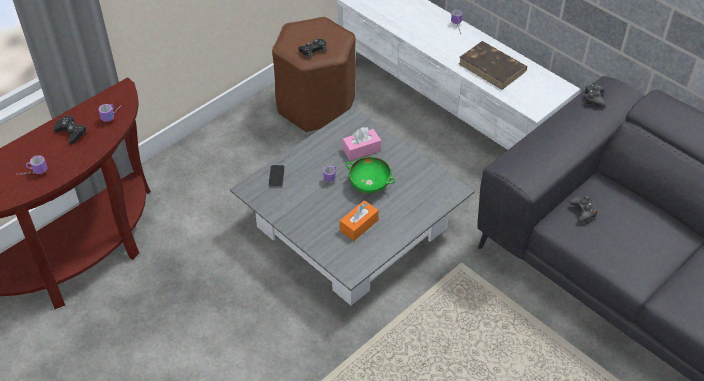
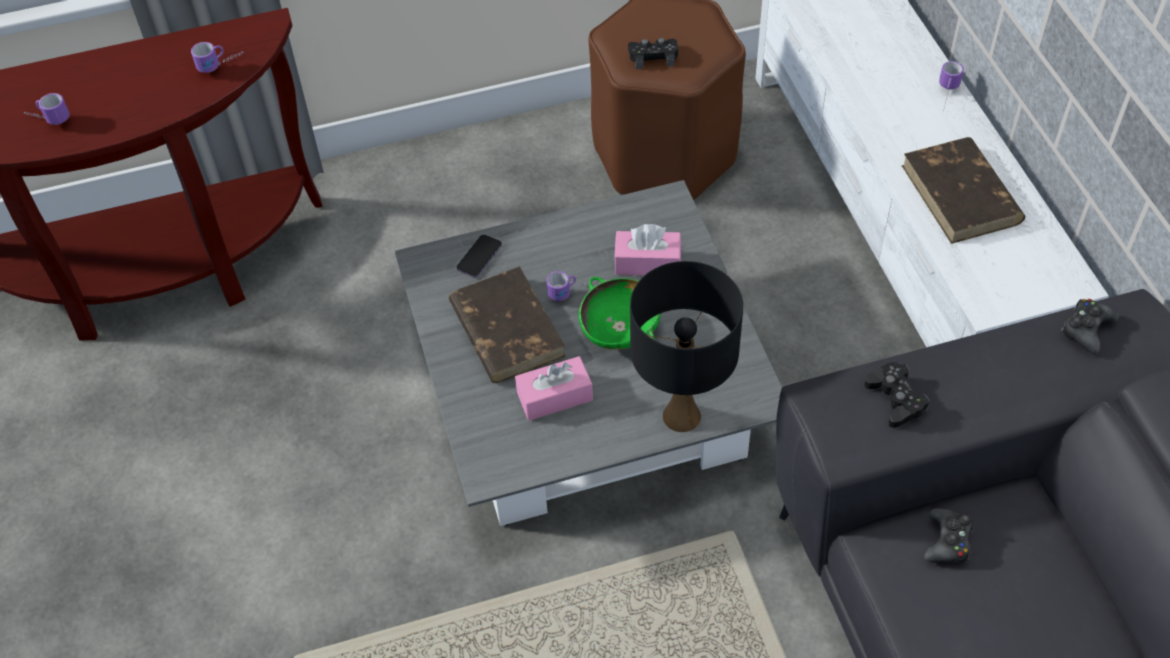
camera: 30 degrees right, 5 degrees up
black game controller [54,115,88,145] -> black game controller moved to [865,362,930,428]
orange tissue box [340,200,379,241] -> pink tissue box [515,356,593,421]
none -> brown book [449,266,566,383]
none -> black table lamp [630,261,743,432]

